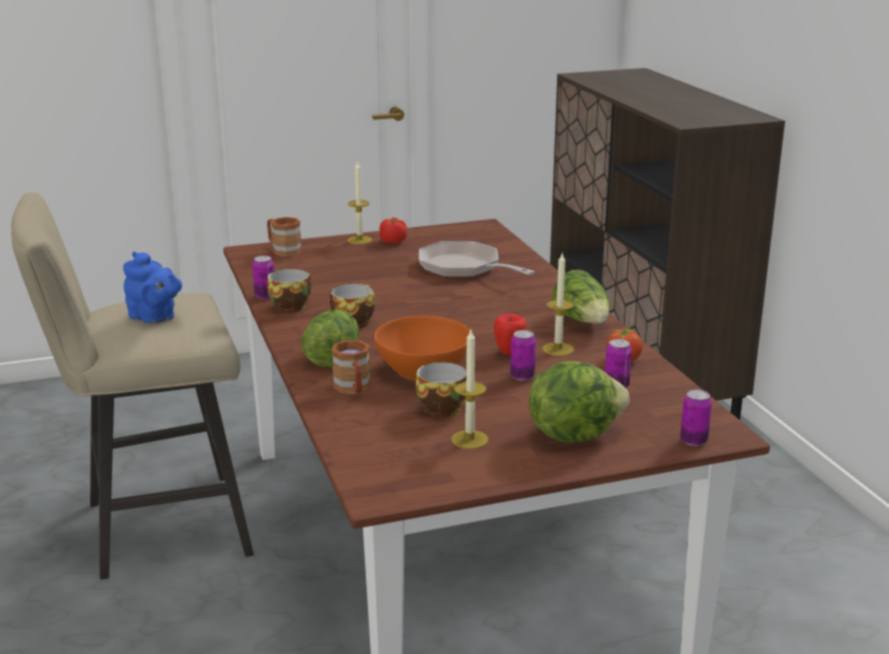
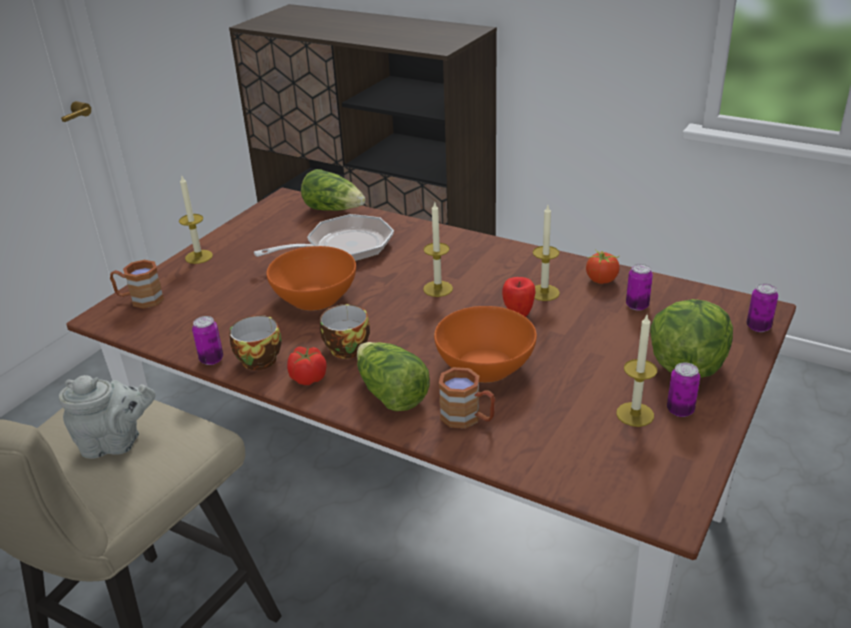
camera: 40 degrees left, 10 degrees up
blue teapot [123,251,182,324] -> grey teapot [59,375,155,459]
tomato [380,217,407,244] -> tomato moved to [287,346,327,385]
cup [416,362,475,418] -> none
frying pan [419,241,535,278] -> frying pan turned 150 degrees clockwise [254,214,394,262]
can [510,330,536,381] -> can moved to [667,363,700,417]
lettuce [553,270,610,323] -> lettuce moved to [301,169,365,211]
none -> orange bowl [267,246,356,311]
none -> candle [423,201,453,297]

